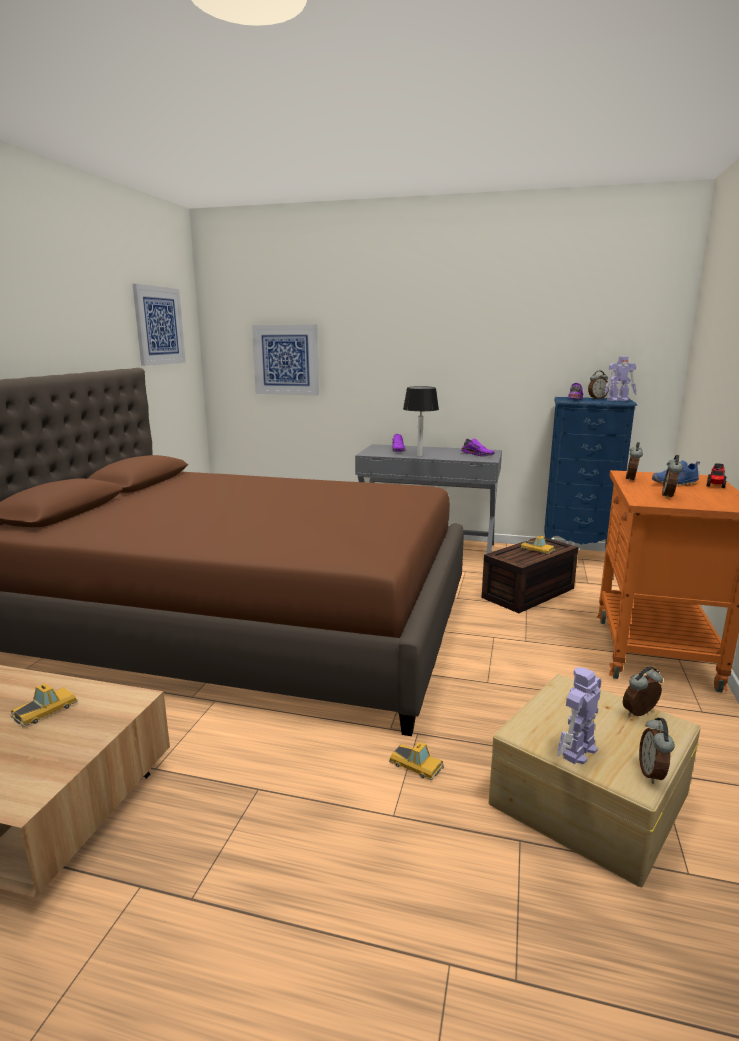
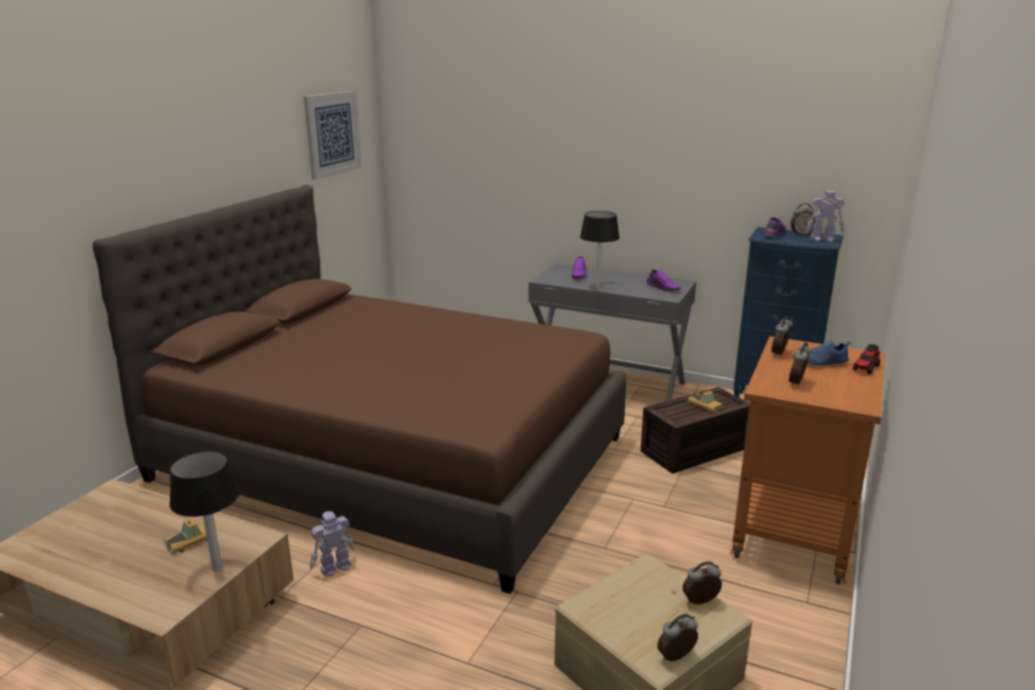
camera: 10 degrees right, 5 degrees up
picture [252,325,319,395] -> none
toy car [389,742,444,780] -> none
toy robot [557,668,602,764] -> toy robot moved to [310,511,354,576]
alarm clock [639,718,675,784] -> alarm clock turned 45 degrees clockwise [657,614,698,661]
none -> table lamp [170,451,239,572]

